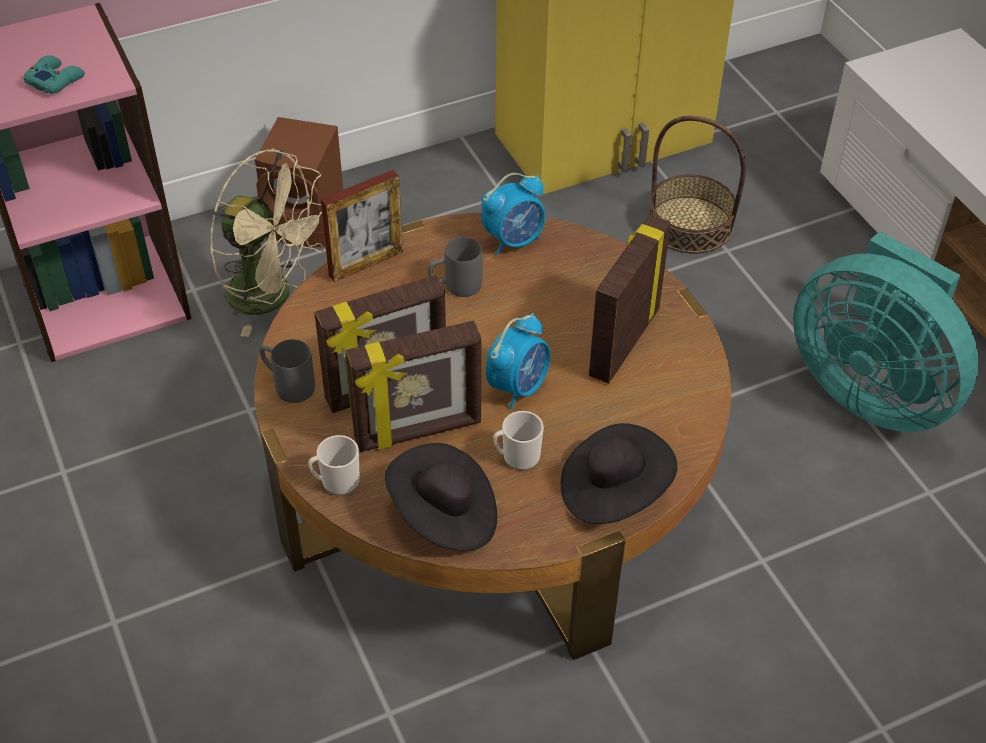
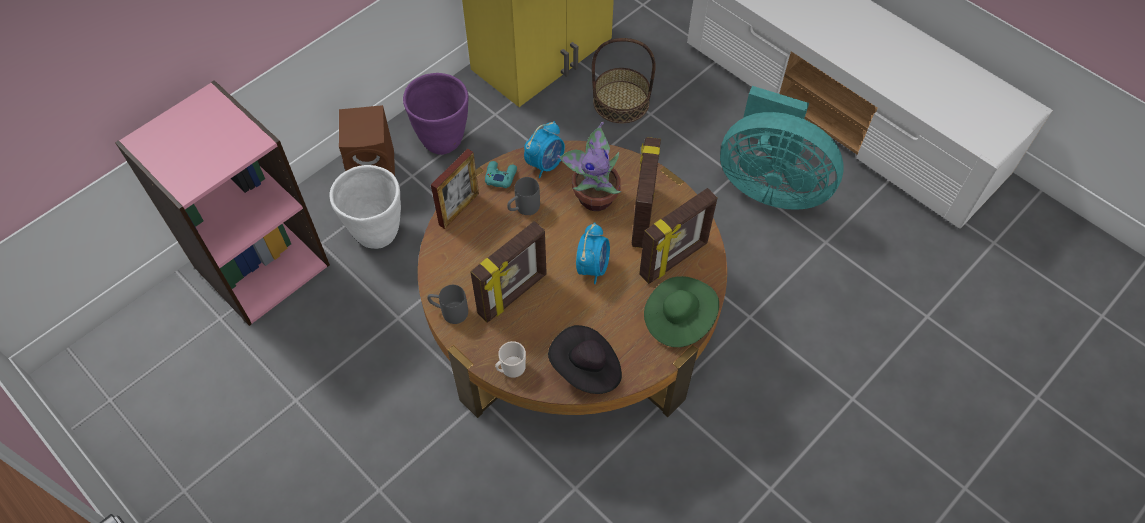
camera: 20 degrees left, 10 degrees up
turquoise game controller [23,55,85,94] -> turquoise game controller moved to [485,161,517,188]
beige fan [210,149,323,337] -> white planter [329,165,401,249]
picture frame [345,321,481,452] -> picture frame moved to [639,188,718,284]
mug [493,411,544,470] -> none
black hat [561,423,677,524] -> green hat [644,276,719,347]
none -> purple planter [403,73,469,155]
none -> potted plant [557,122,621,211]

